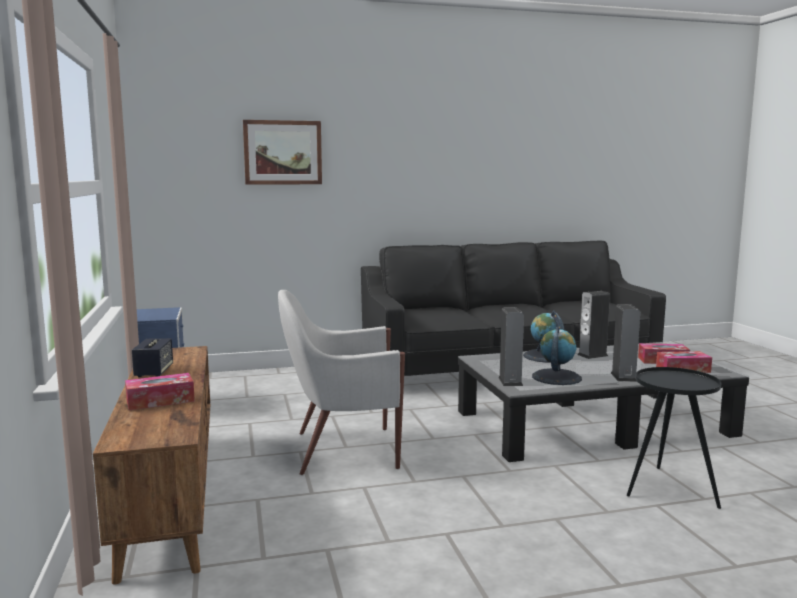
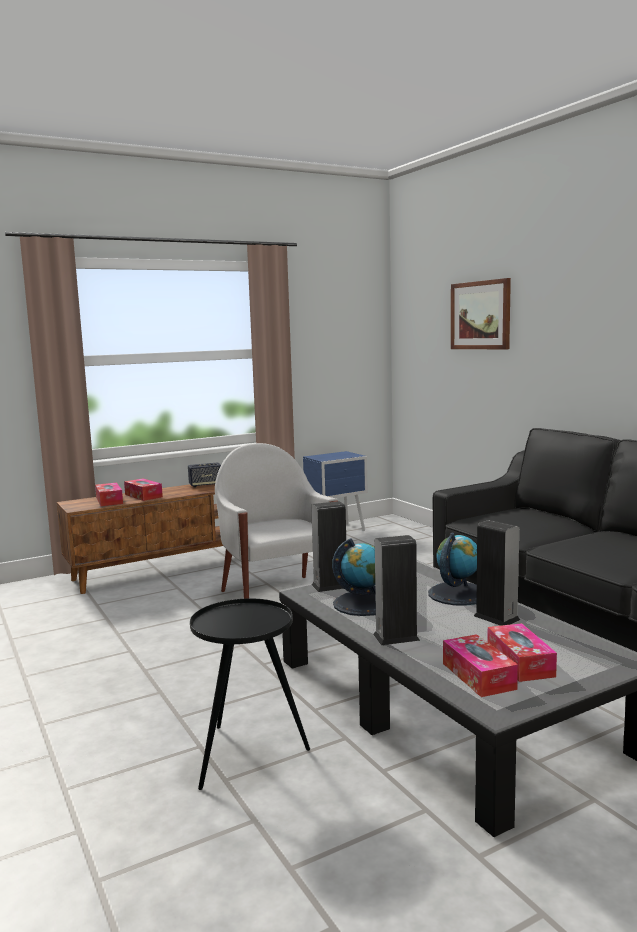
camera: 75 degrees right, 0 degrees up
none -> tissue box [95,483,123,506]

